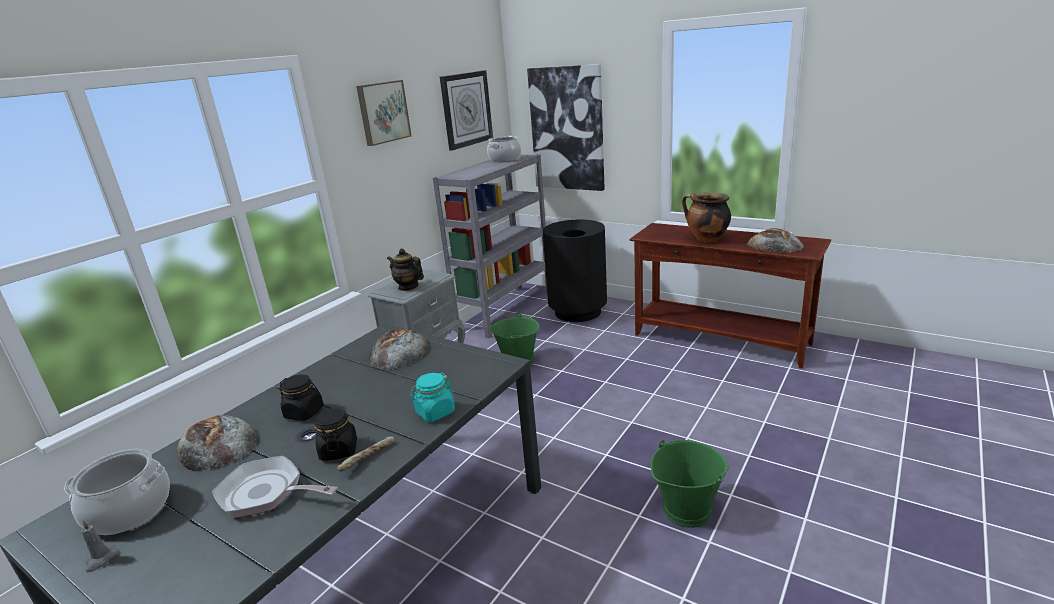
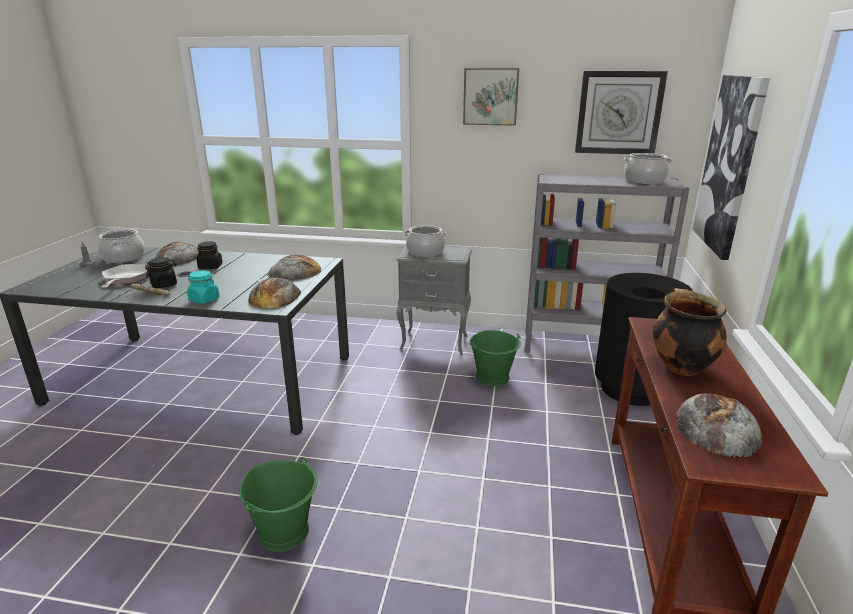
camera: 65 degrees right, 0 degrees up
teapot [387,249,424,291] -> cooking pot [404,225,447,257]
none -> bread [248,277,301,308]

